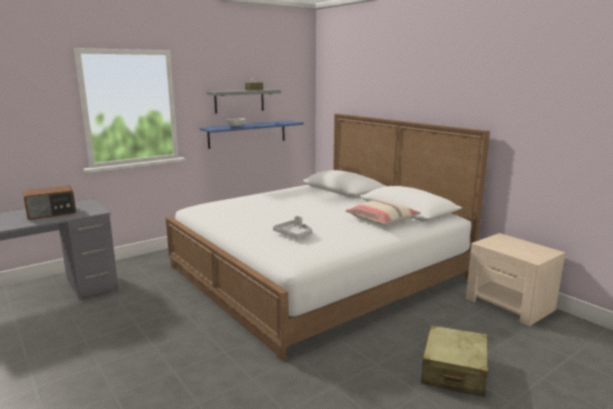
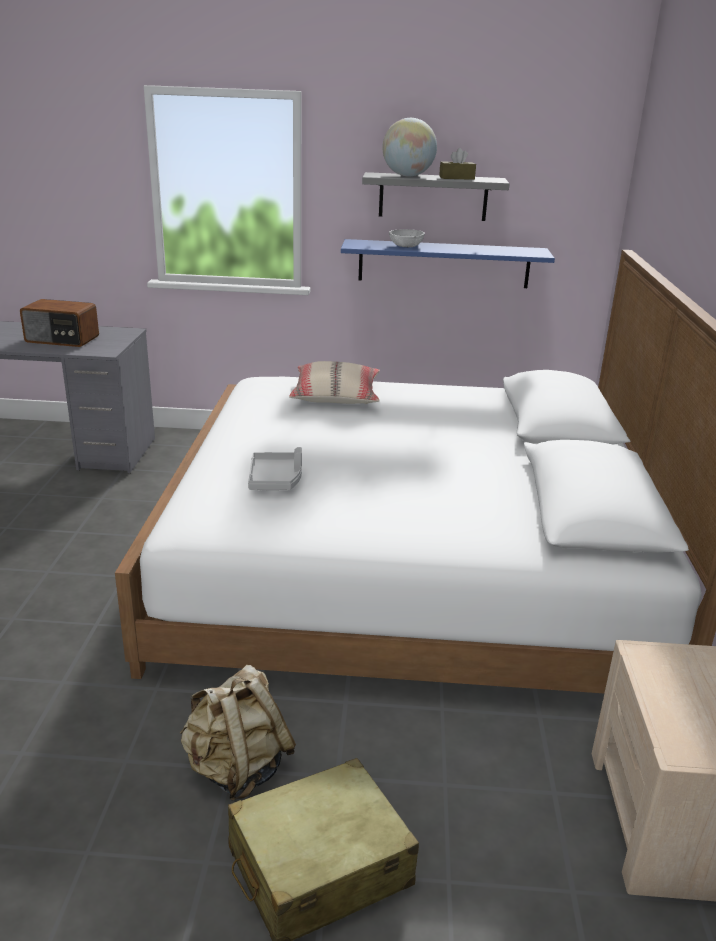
camera: 40 degrees right, 10 degrees up
beige pillow [345,200,421,225] -> beige pillow moved to [289,361,380,404]
none -> beige backpack [180,665,296,801]
none -> globe [382,118,437,176]

